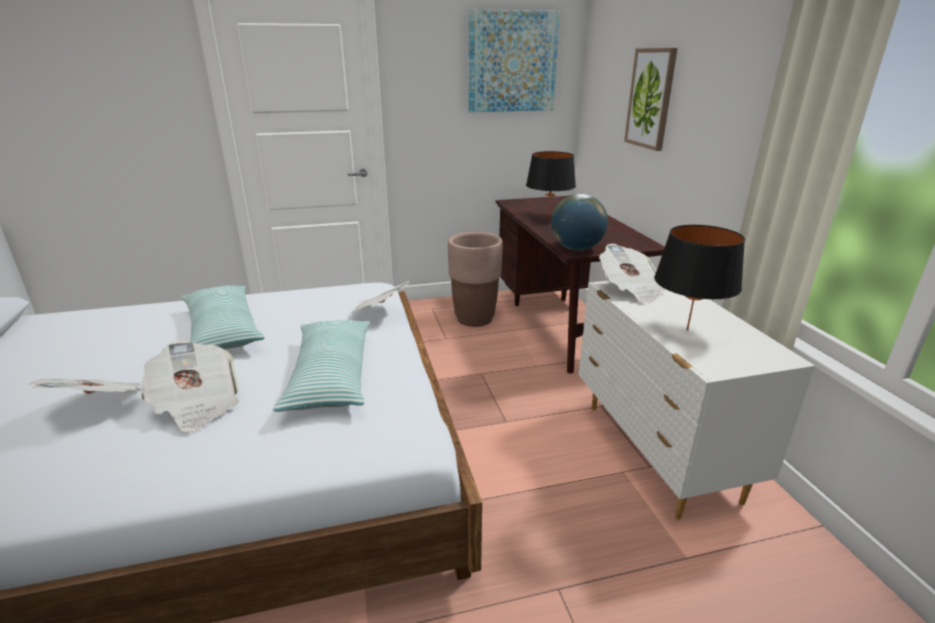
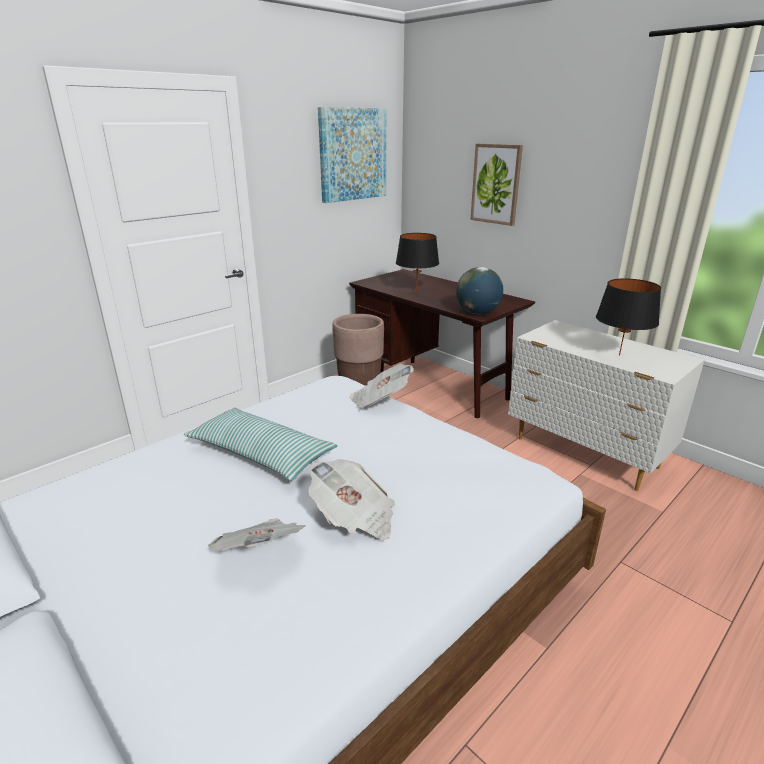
camera: 30 degrees left, 0 degrees up
pillow [273,320,370,412] -> none
newspaper [599,244,666,304] -> none

